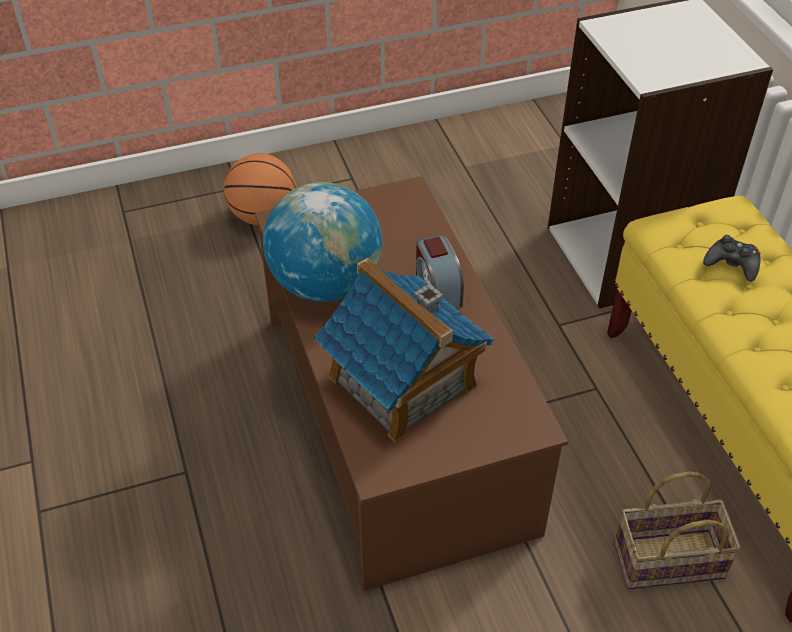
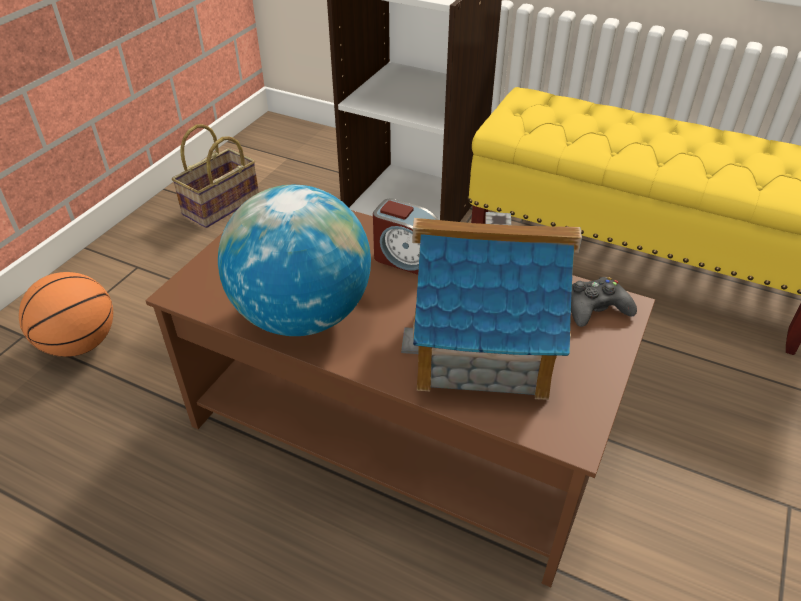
camera: 45 degrees left, 5 degrees down
basket [614,472,741,589] -> basket moved to [172,124,259,228]
black game controller [703,235,760,282] -> black game controller moved to [571,277,637,327]

